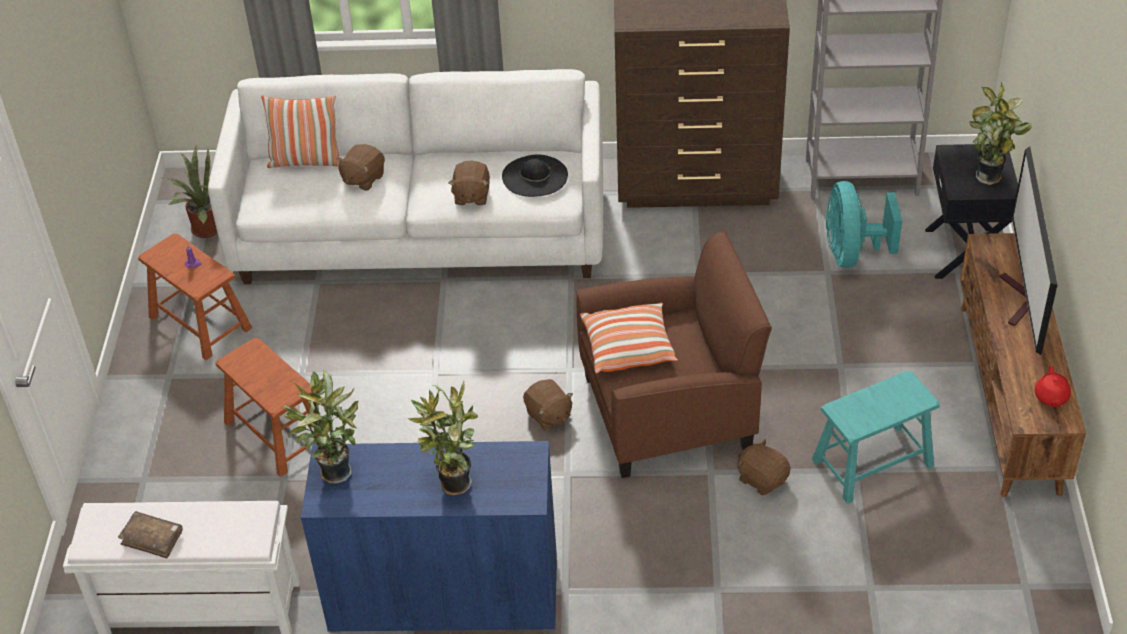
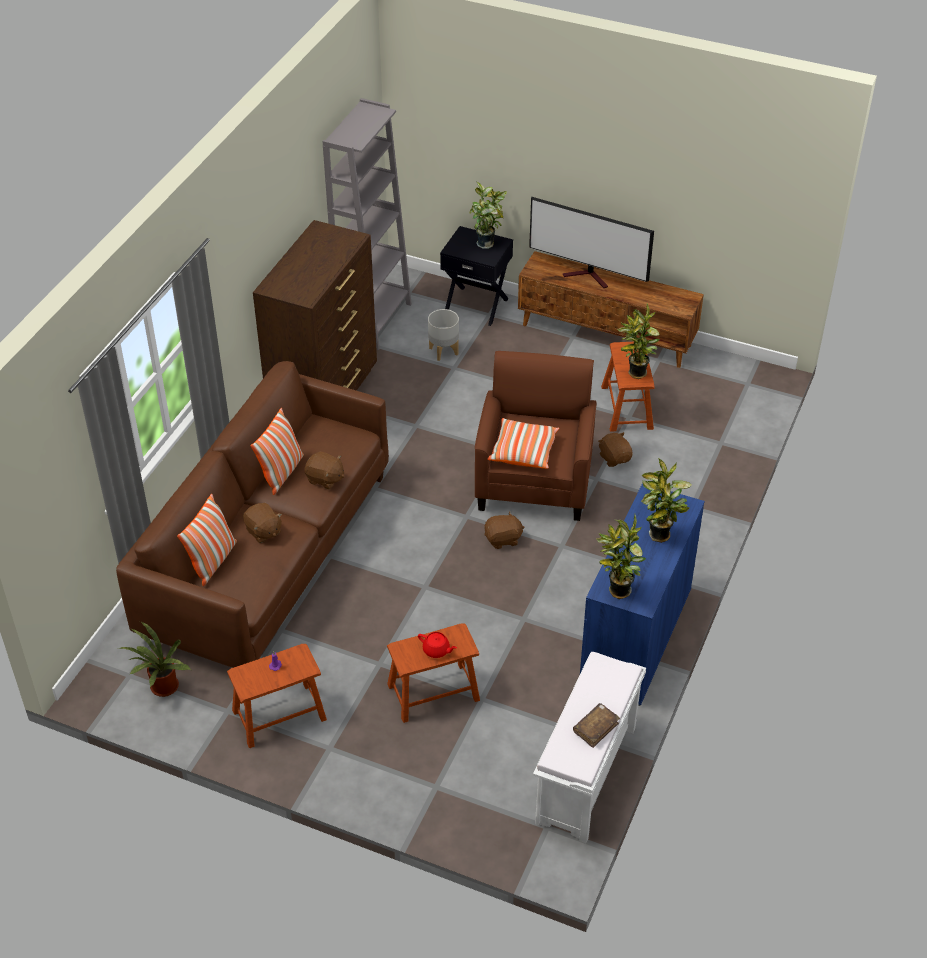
camera: 70 degrees left, 0 degrees up
white sofa [208,69,603,284] -> brown sofa [116,361,389,668]
black hat [502,155,568,197] -> none
brown plush toy [737,439,791,495] -> brown plush toy turned 90 degrees clockwise [598,432,633,467]
turquoise stool [812,371,940,504] -> brown stool [601,342,655,432]
turquoise fan [826,181,902,268] -> grey planter [428,309,459,361]
red teapot [1035,366,1071,407] -> red teapot moved to [418,632,457,658]
none -> pillow [250,408,304,495]
none -> potted plant [617,303,660,379]

